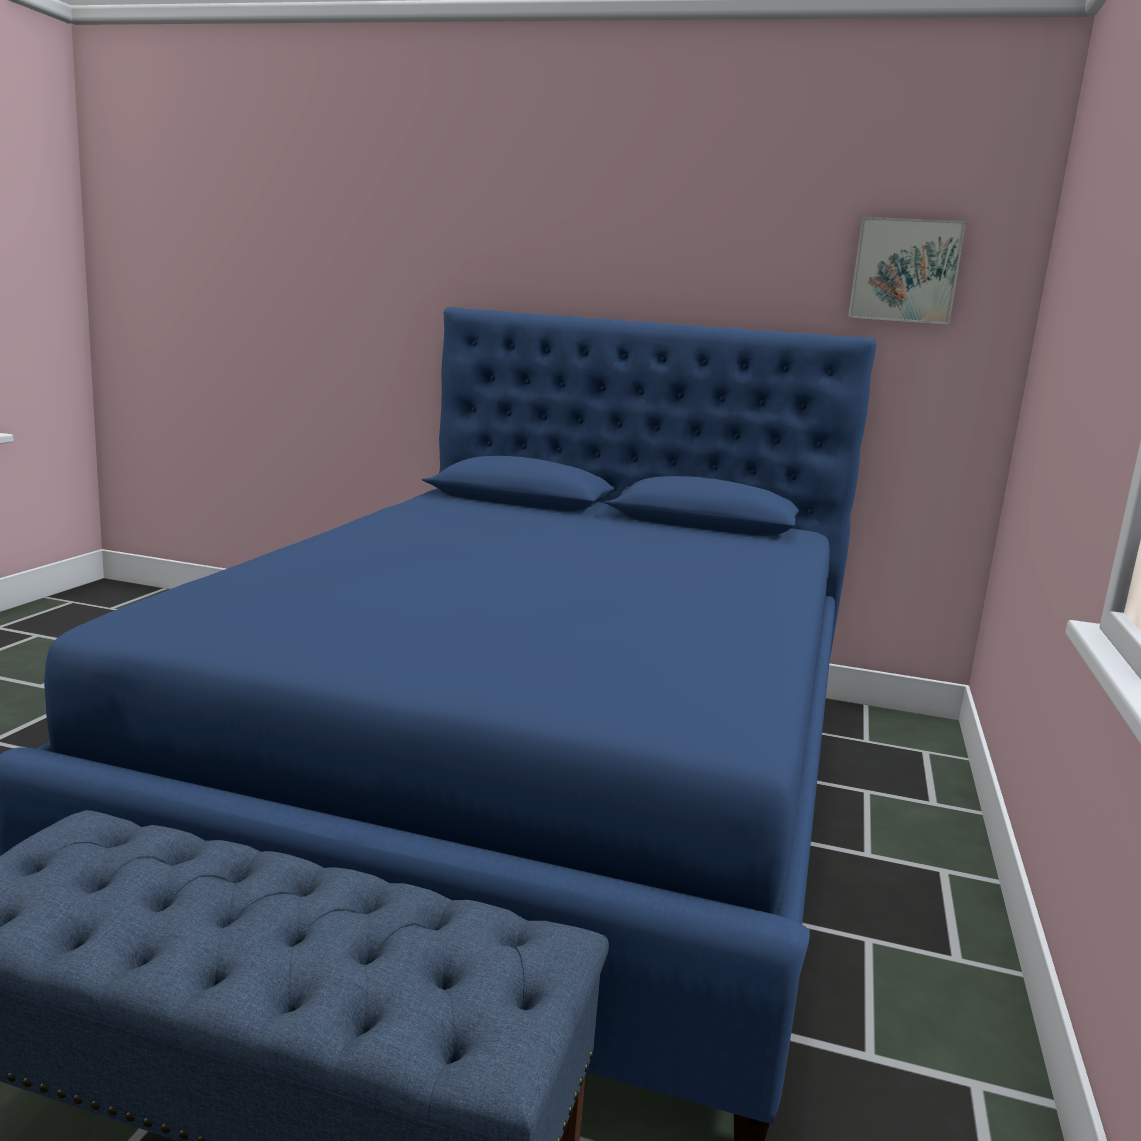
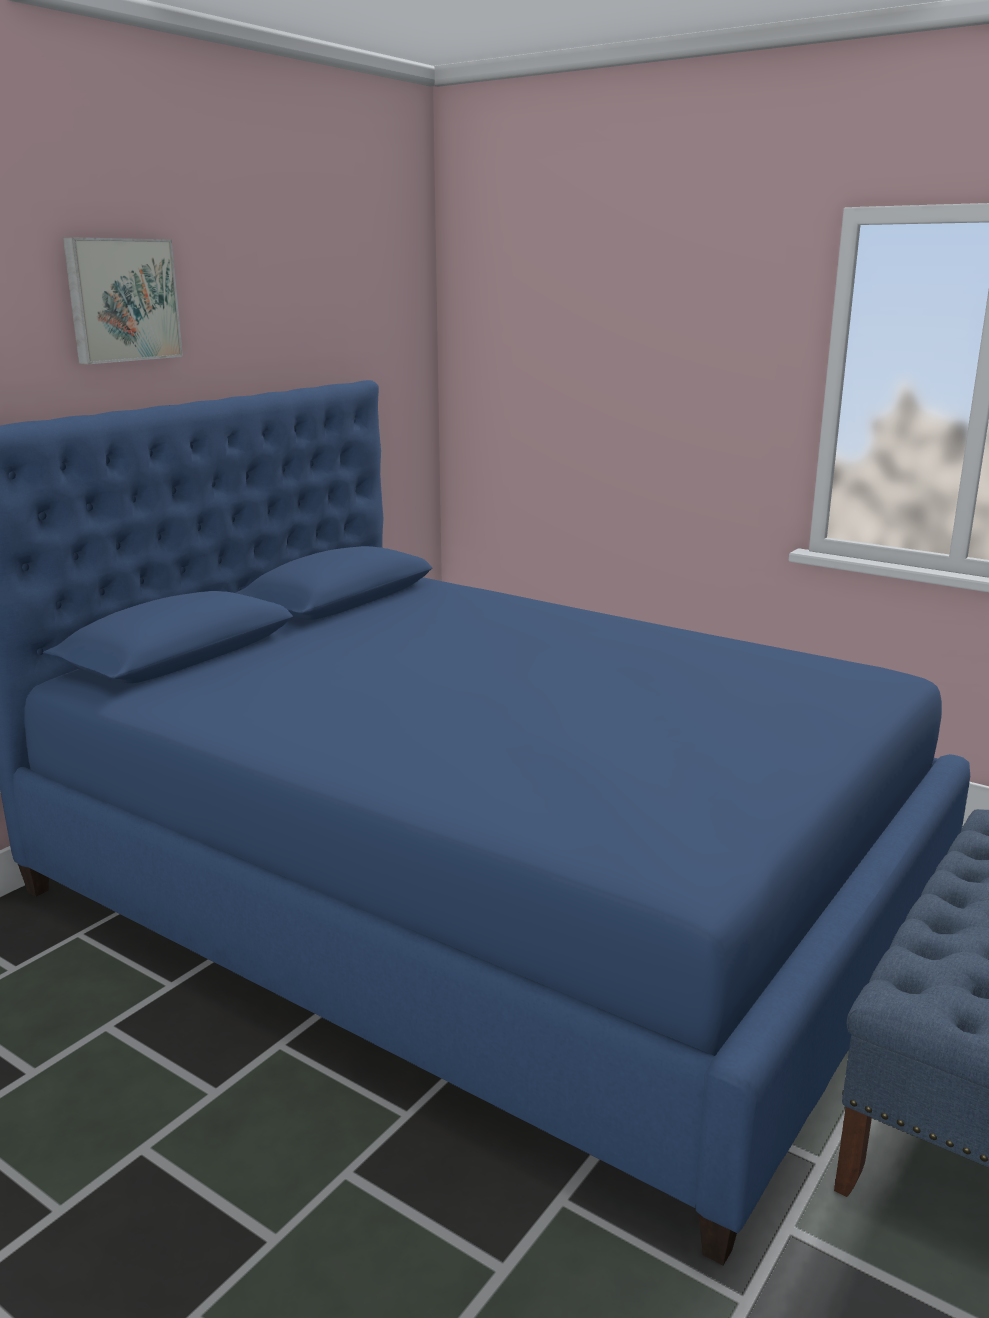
camera: 70 degrees left, 5 degrees up
picture [848,217,966,325] -> picture moved to [63,237,183,364]

